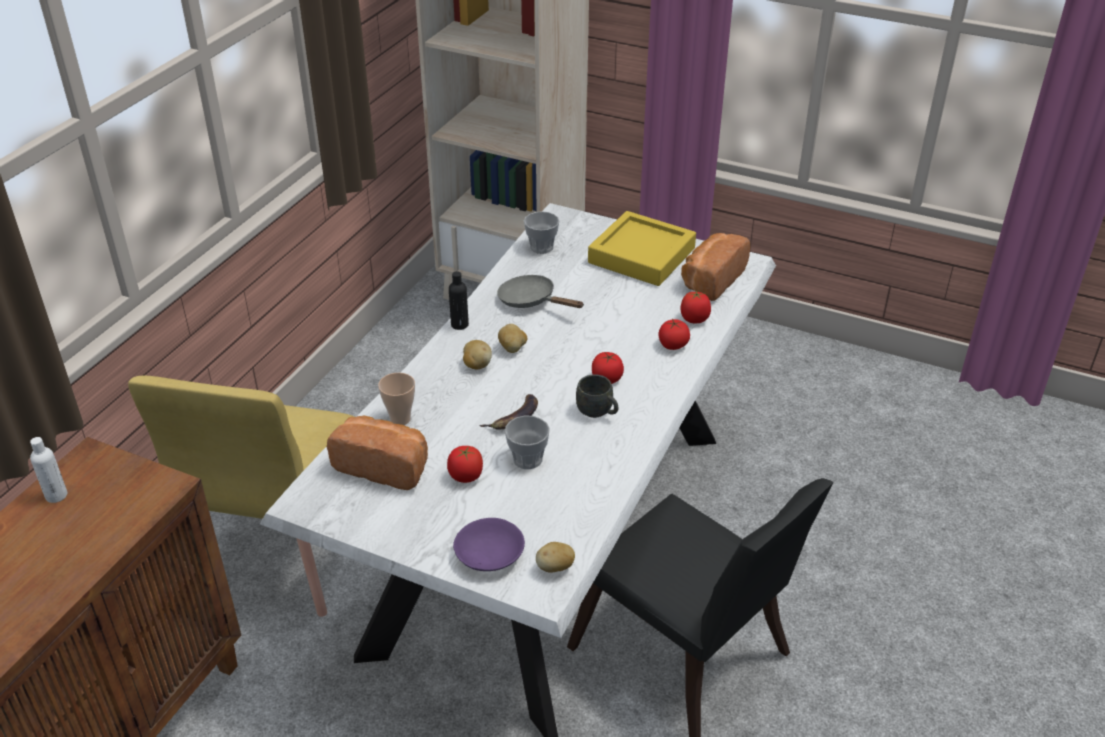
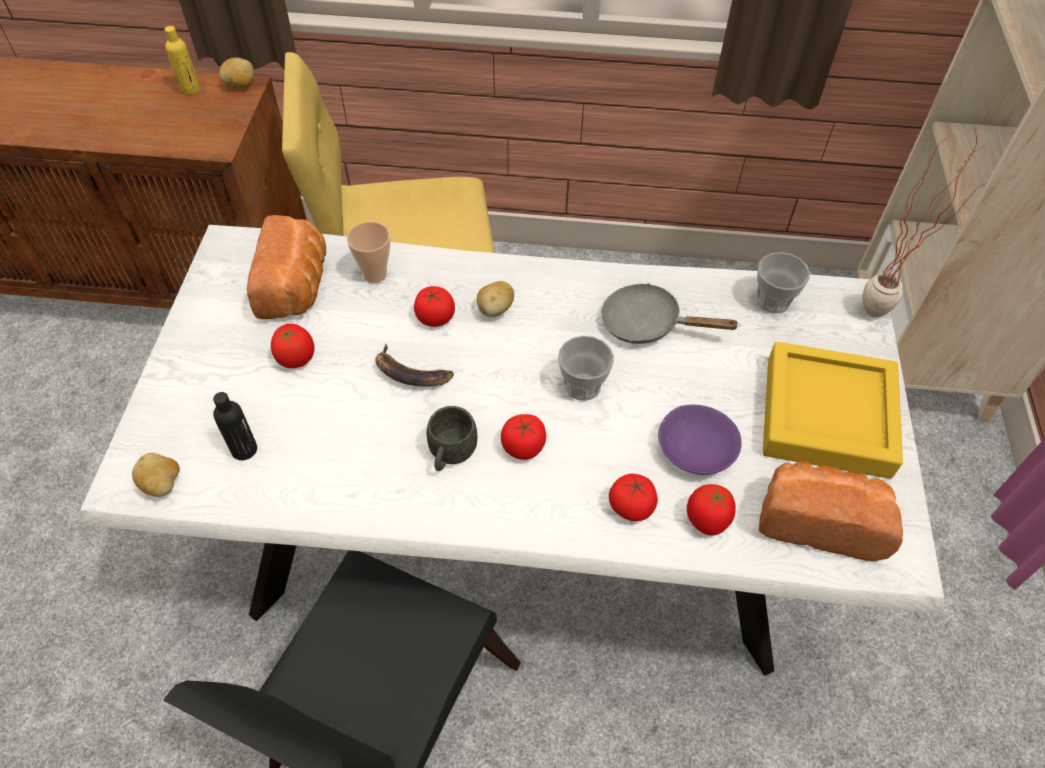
camera: 70 degrees right, 15 degrees up
white bottle [30,437,67,503] -> yellow bottle [164,26,200,95]
black bottle [449,271,469,330] -> black bottle moved to [213,392,257,460]
purple bowl [453,518,525,571] -> purple bowl moved to [658,405,742,475]
grey frying pan [497,275,583,308] -> grey frying pan turned 90 degrees counterclockwise [601,283,740,344]
potato [498,324,527,353] -> potato moved to [220,58,254,88]
cup [505,415,550,469] -> cup moved to [558,336,614,401]
none -> tomato [414,286,455,327]
none -> potted plant [862,126,987,317]

